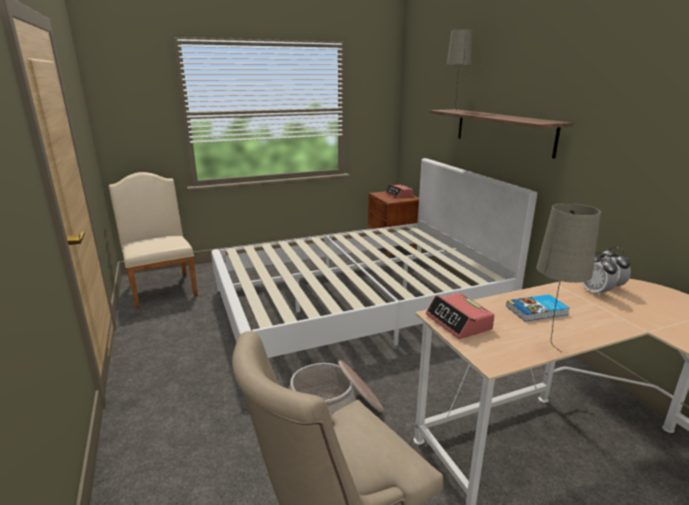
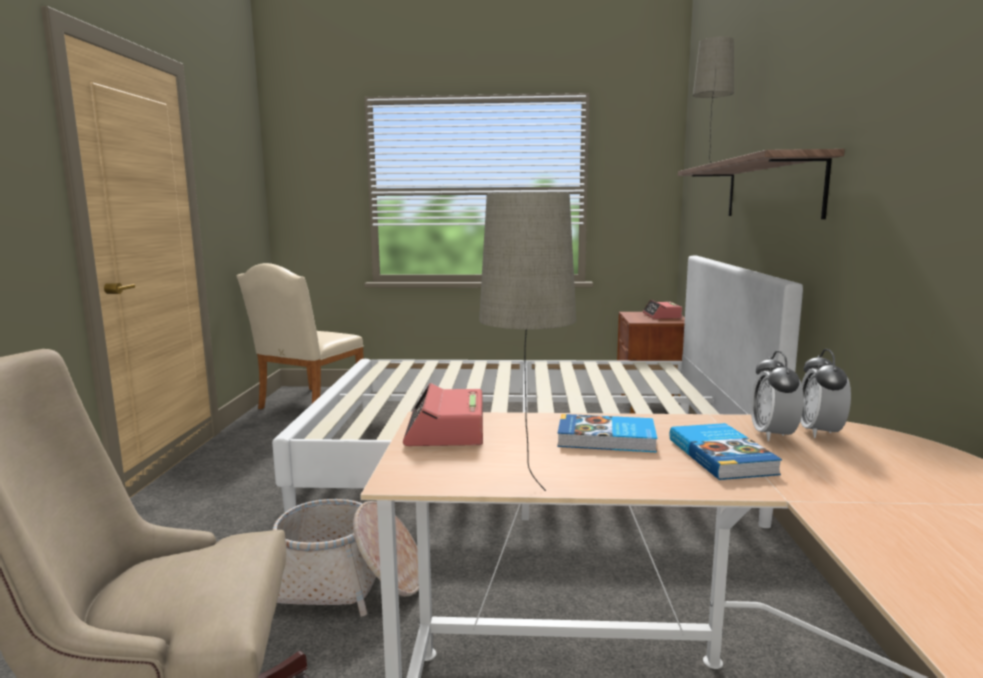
camera: 25 degrees right, 10 degrees down
beige chair [109,172,198,309] -> beige chair turned 150 degrees counterclockwise [237,263,364,409]
none -> book [670,423,782,480]

